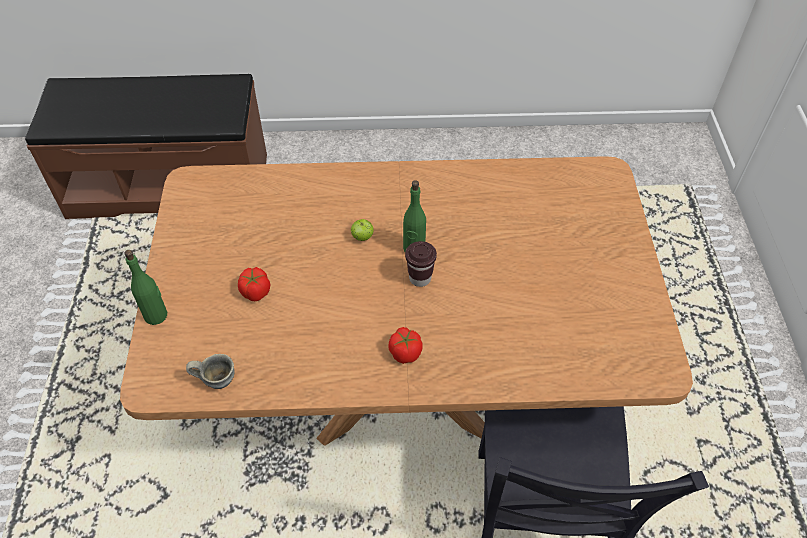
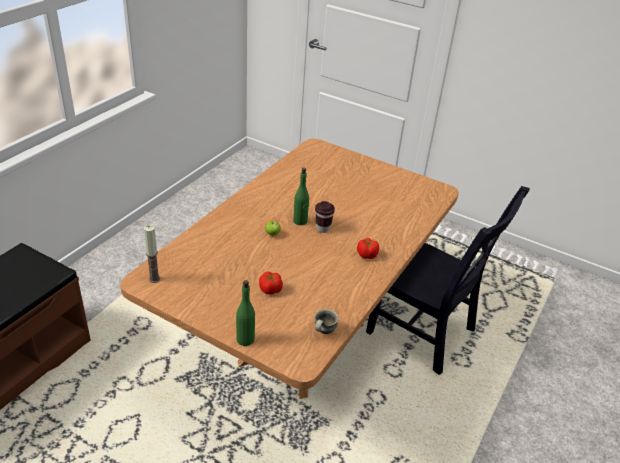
camera: 60 degrees left, 15 degrees down
none -> candle [143,225,160,283]

